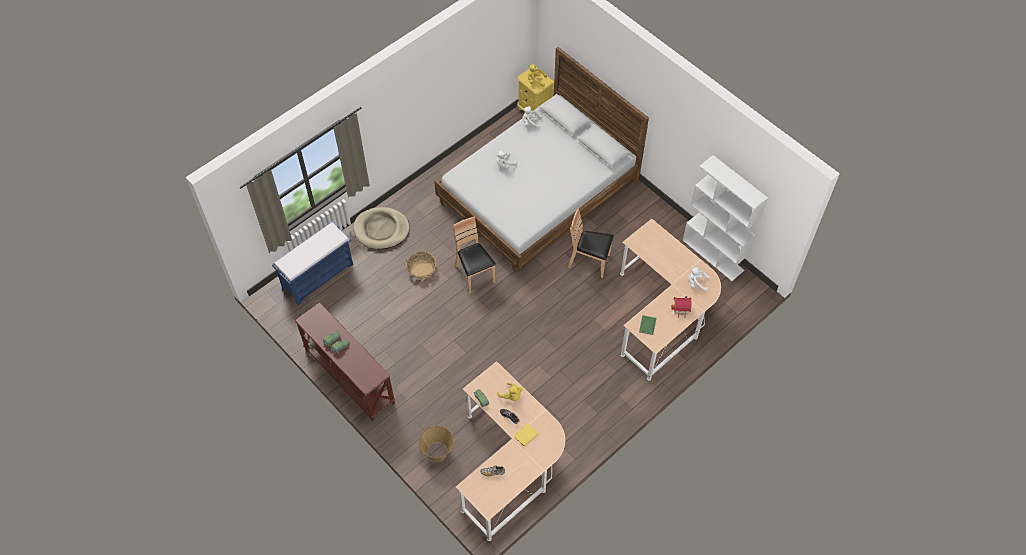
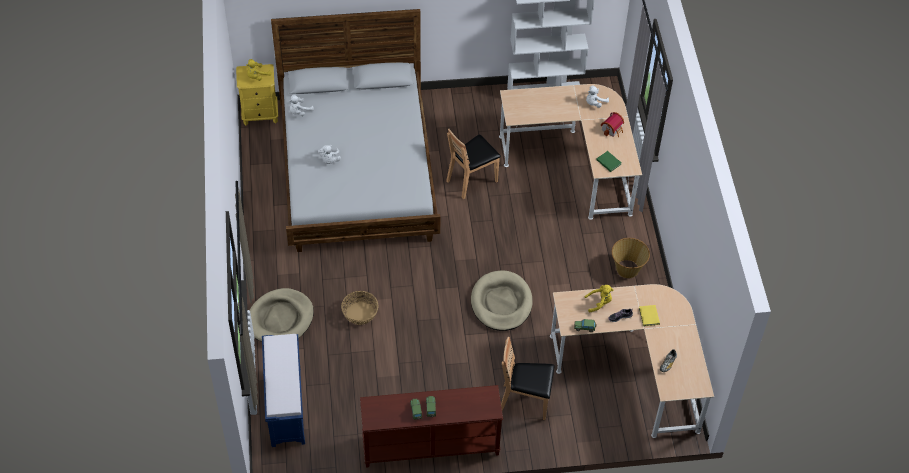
camera: 55 degrees left, 5 degrees down
basket [419,425,454,462] -> basket moved to [612,238,650,278]
brown chair [453,217,496,294] -> brown chair moved to [501,337,555,420]
none -> beige dog bed [471,270,532,331]

